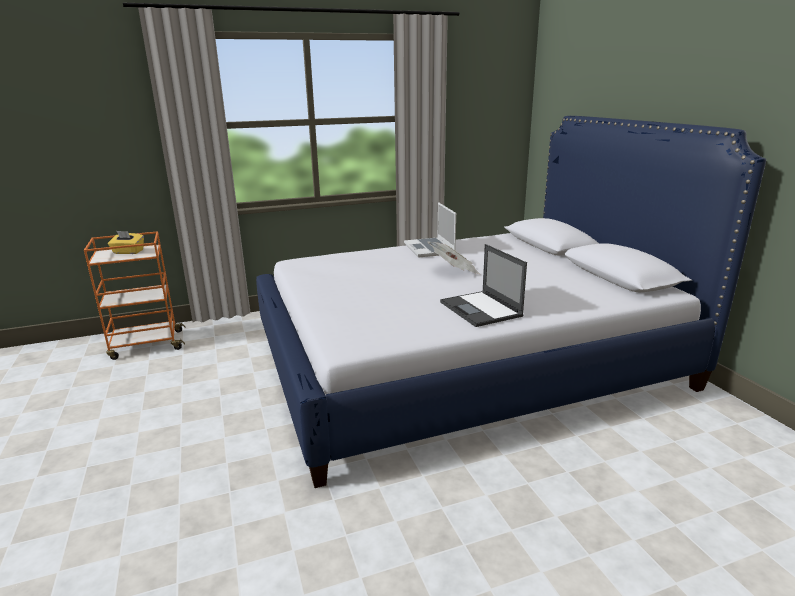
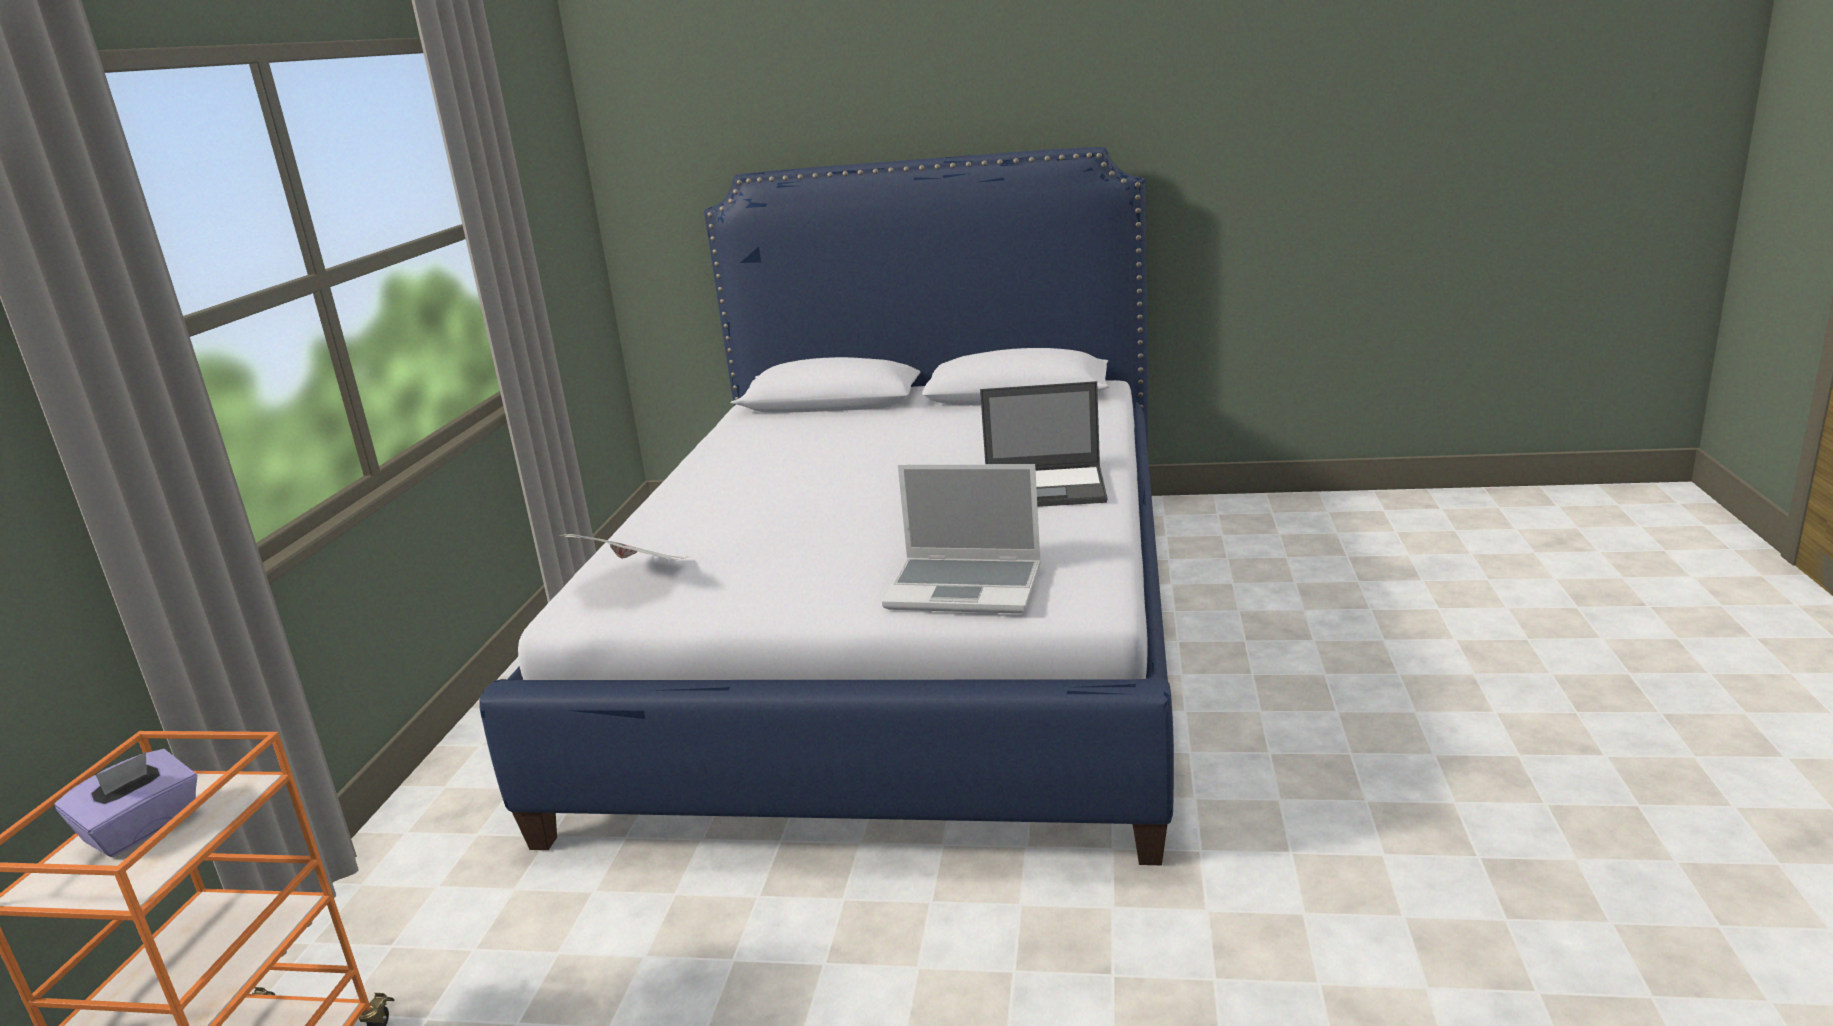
camera: 60 degrees left, 0 degrees up
yellow tissue box [108,231,144,254] -> purple tissue box [54,749,197,858]
laptop [404,202,456,257] -> laptop moved to [882,464,1041,614]
newspaper [428,241,480,274] -> newspaper moved to [559,534,690,560]

